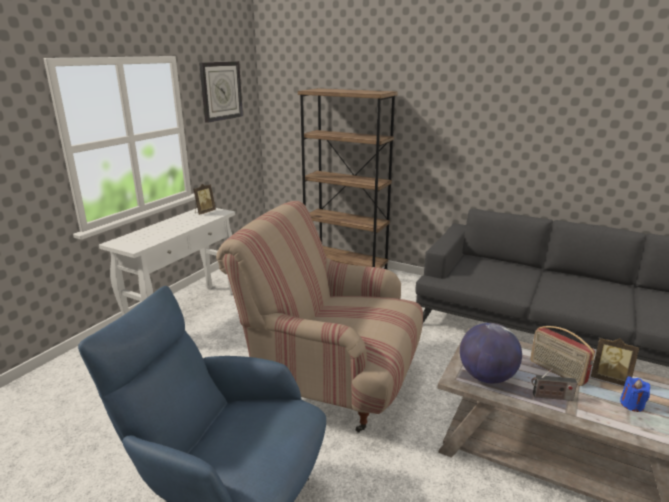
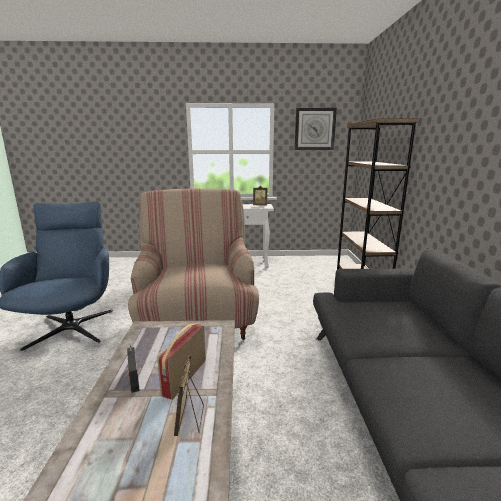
camera: 60 degrees right, 5 degrees down
globe [460,323,522,383] -> none
blue candle [620,376,650,412] -> none

